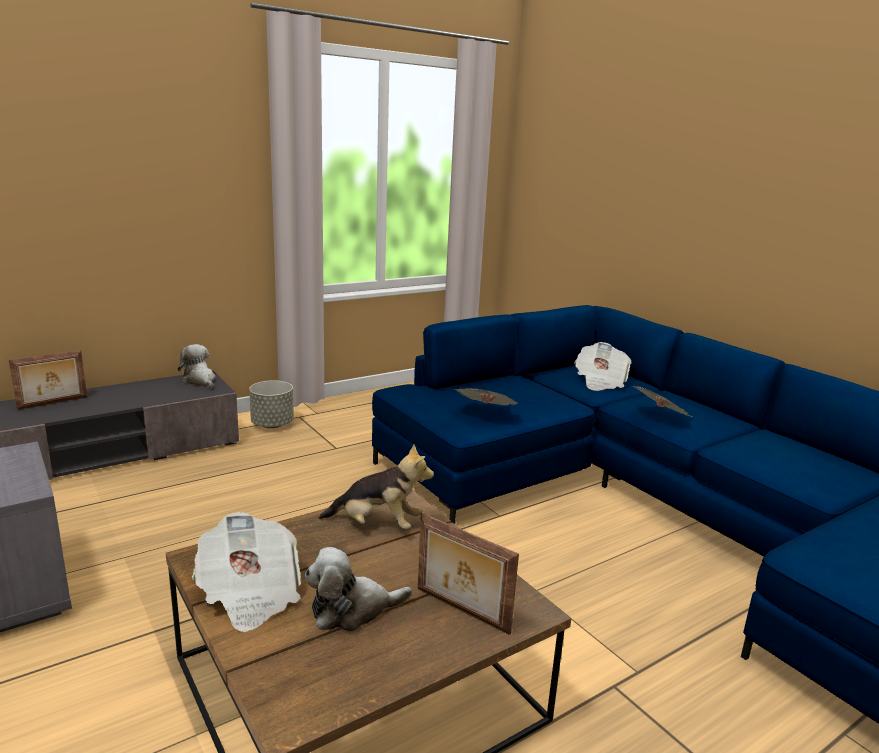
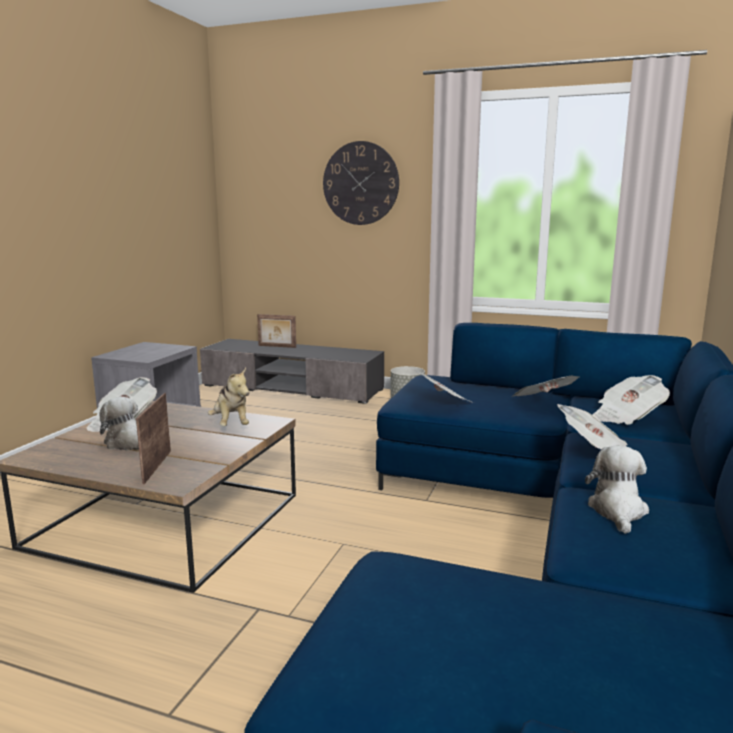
camera: 55 degrees right, 5 degrees down
plush toy [178,344,215,388] -> plush toy moved to [585,446,649,534]
none -> wall clock [323,141,399,225]
none -> newspaper [513,375,580,396]

